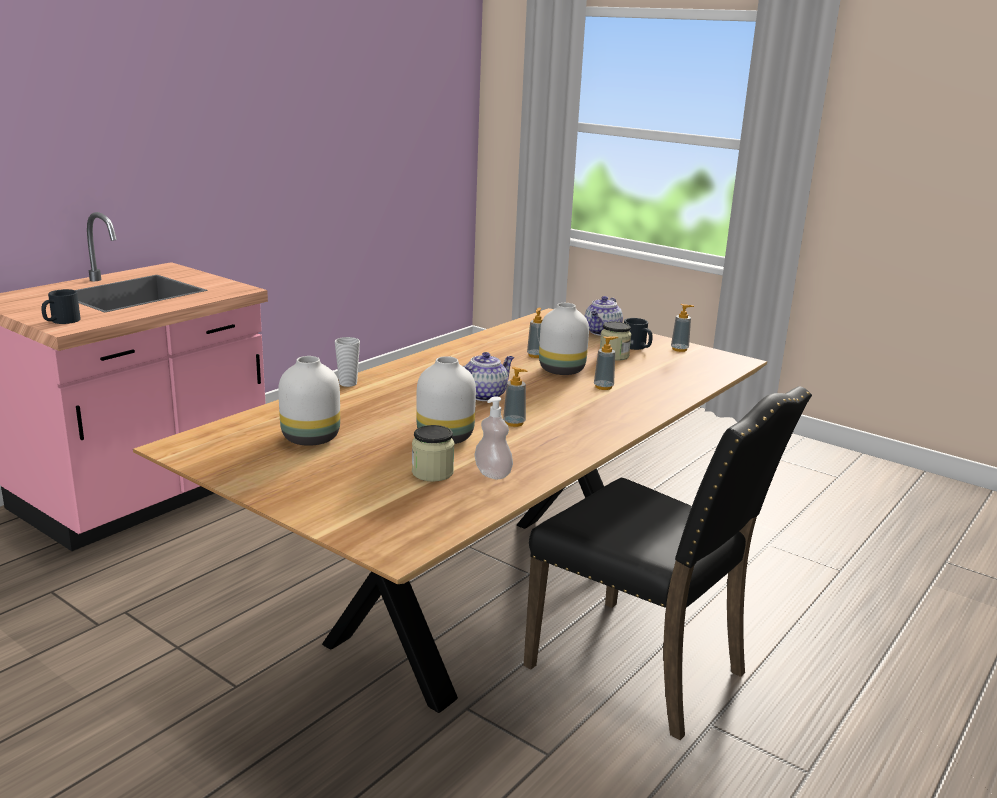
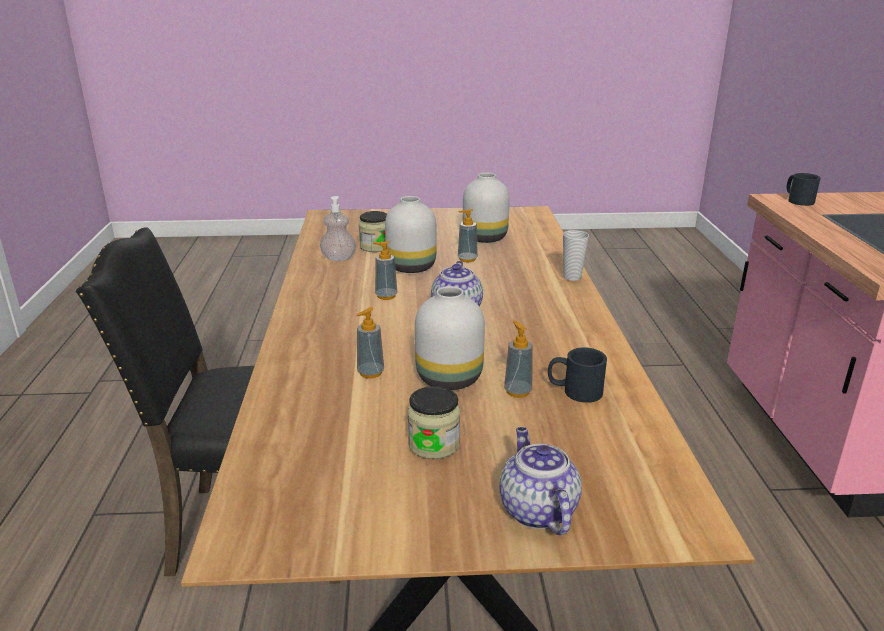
camera: 140 degrees right, 5 degrees up
black mug [624,318,653,350] -> black mug moved to [548,347,607,403]
soap dispenser [671,304,694,352] -> soap dispenser moved to [458,209,478,262]

